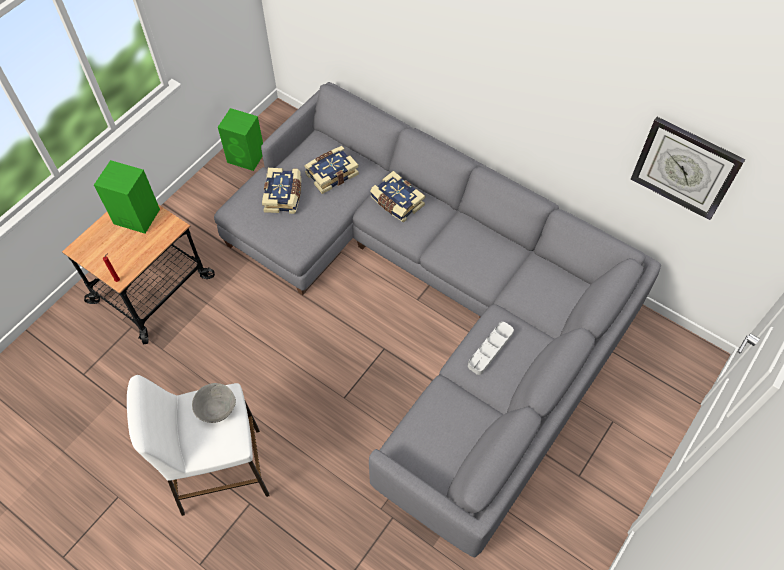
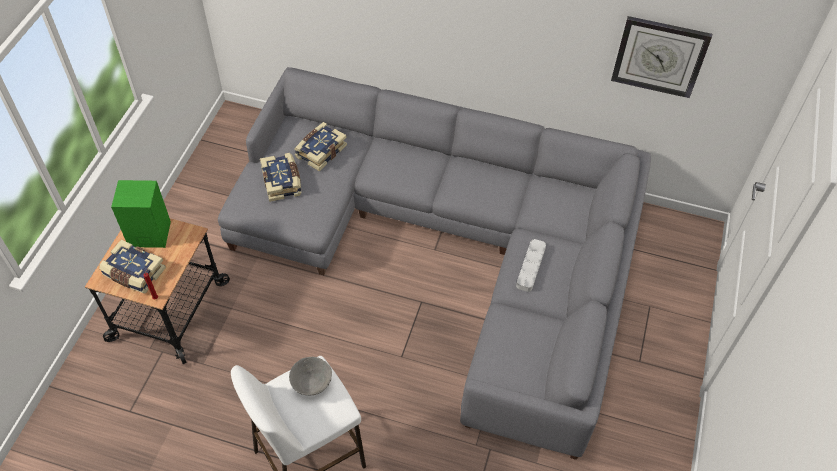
camera: 20 degrees left, 5 degrees down
green speaker [218,108,263,171] -> none
book [370,171,425,223] -> book moved to [99,240,166,293]

